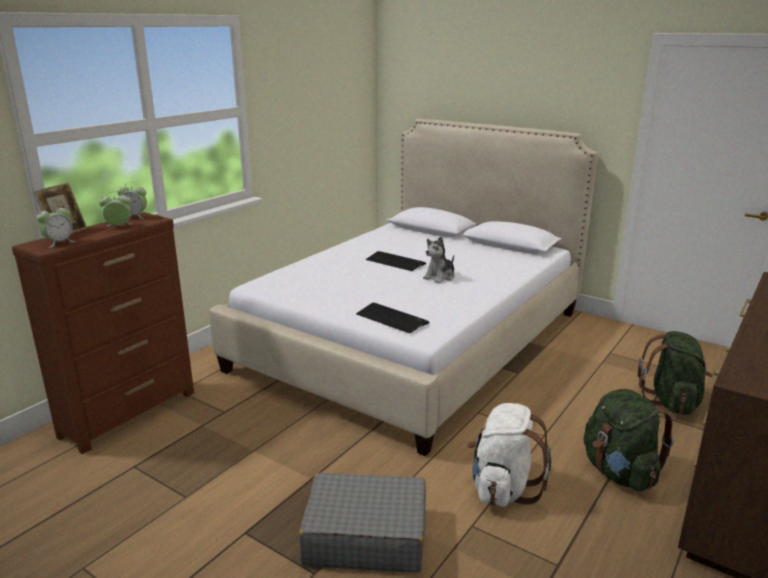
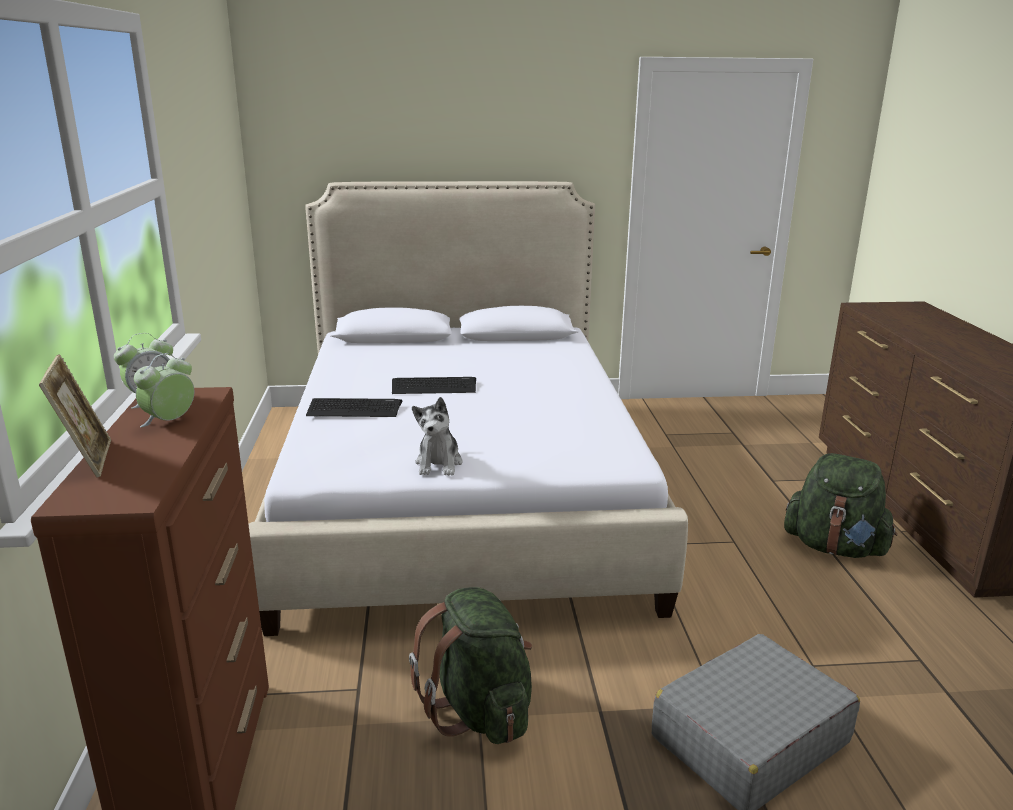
camera: 40 degrees left, 0 degrees up
alarm clock [36,204,76,248] -> none
keyboard [356,303,430,333] -> keyboard moved to [306,398,402,417]
plush toy [423,236,455,284] -> plush toy moved to [412,397,463,476]
white backpack [467,403,551,507] -> none
green backpack [638,331,713,415] -> green backpack moved to [409,587,532,744]

